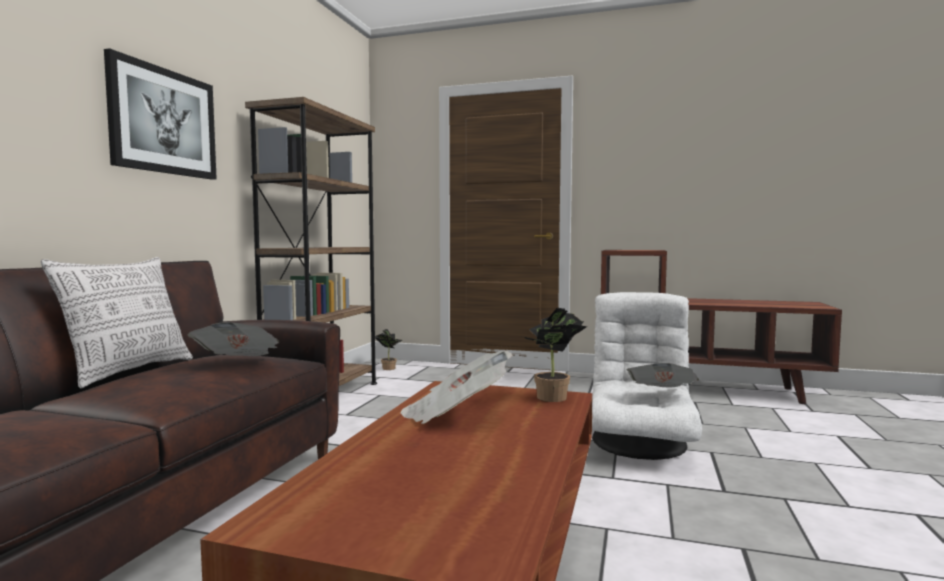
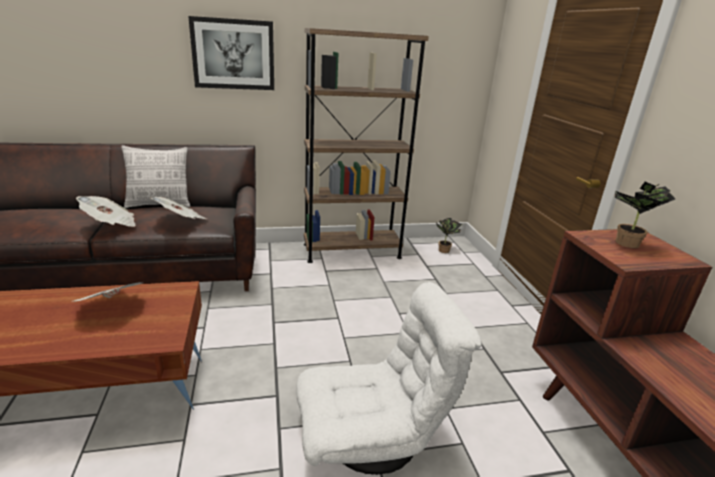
camera: 60 degrees right, 20 degrees up
potted plant [522,308,587,402] -> potted plant moved to [615,181,675,248]
newspaper [626,363,699,387] -> newspaper moved to [76,196,135,227]

